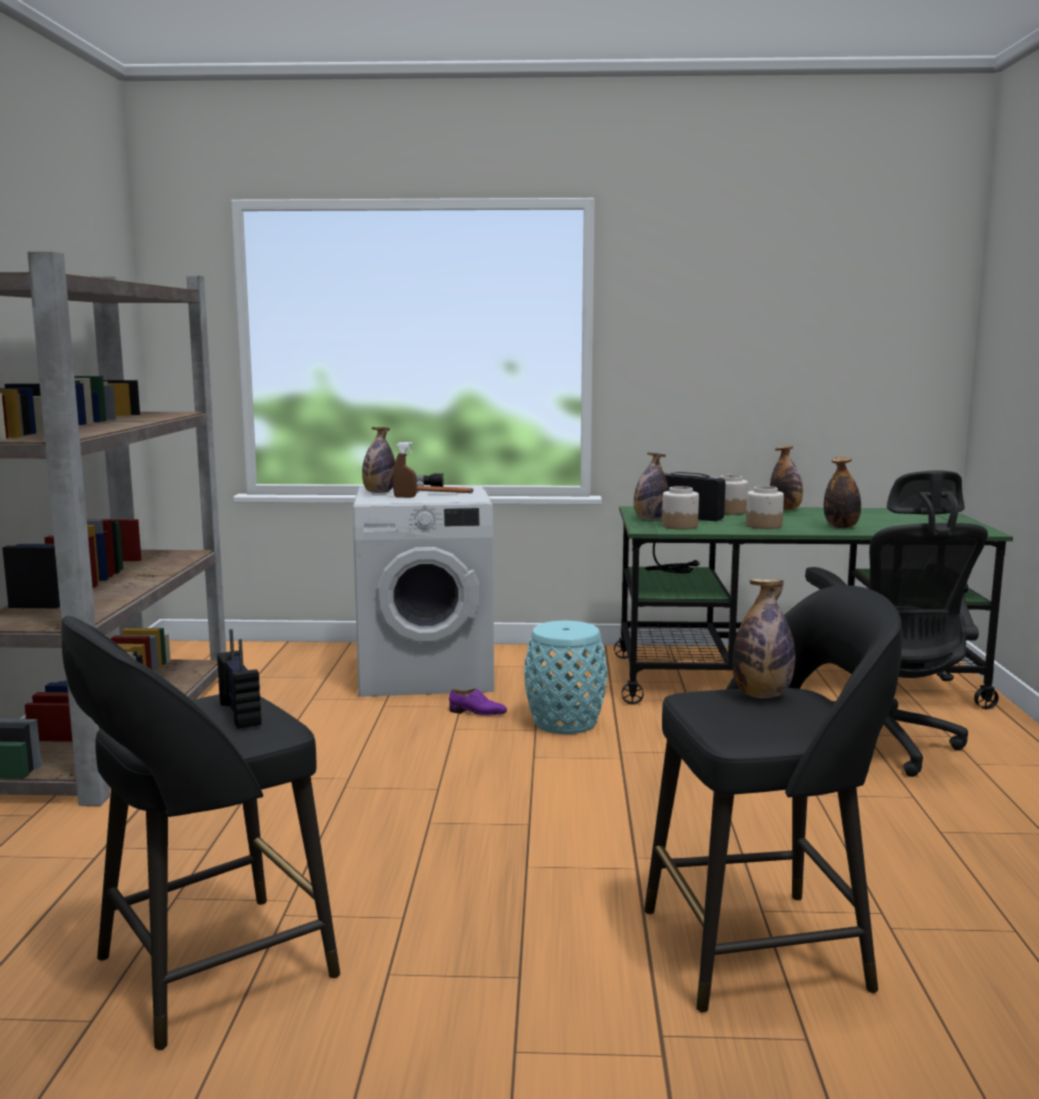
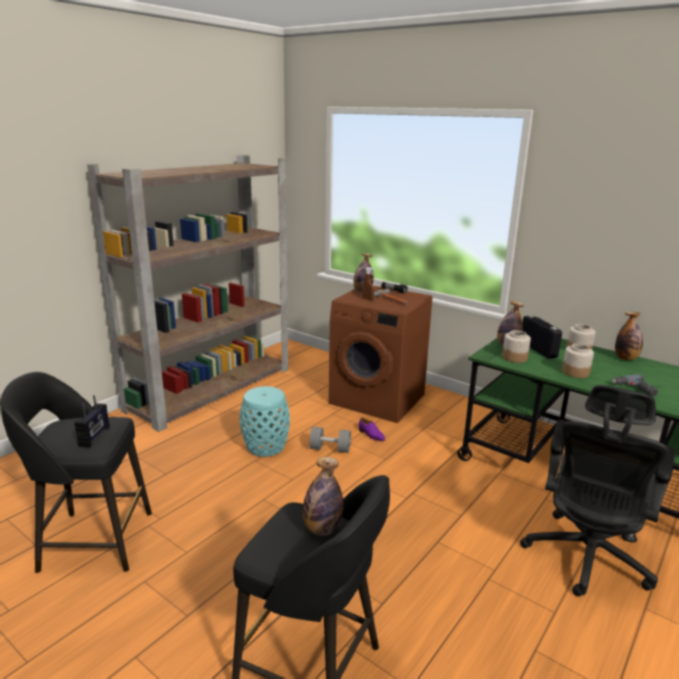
camera: 35 degrees right, 10 degrees up
white washing machine [353,485,494,697] -> brown washing machine [329,285,432,423]
turquoise stool [524,621,607,734] -> turquoise stool moved to [240,386,290,457]
bottle [824,457,861,528] -> power drill [612,374,658,397]
none -> grey dumbbell [309,427,351,453]

